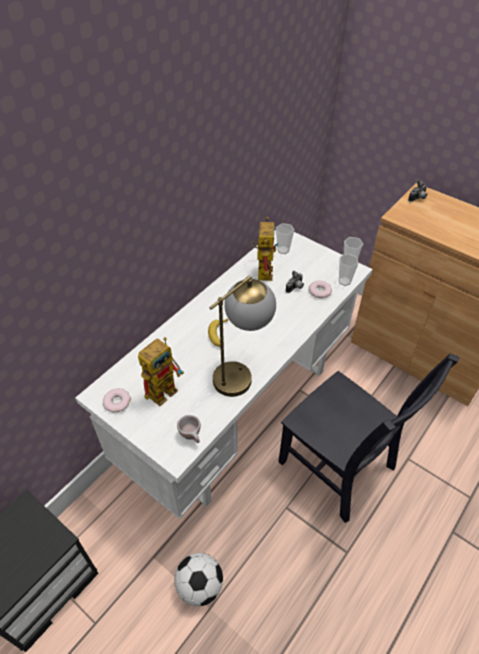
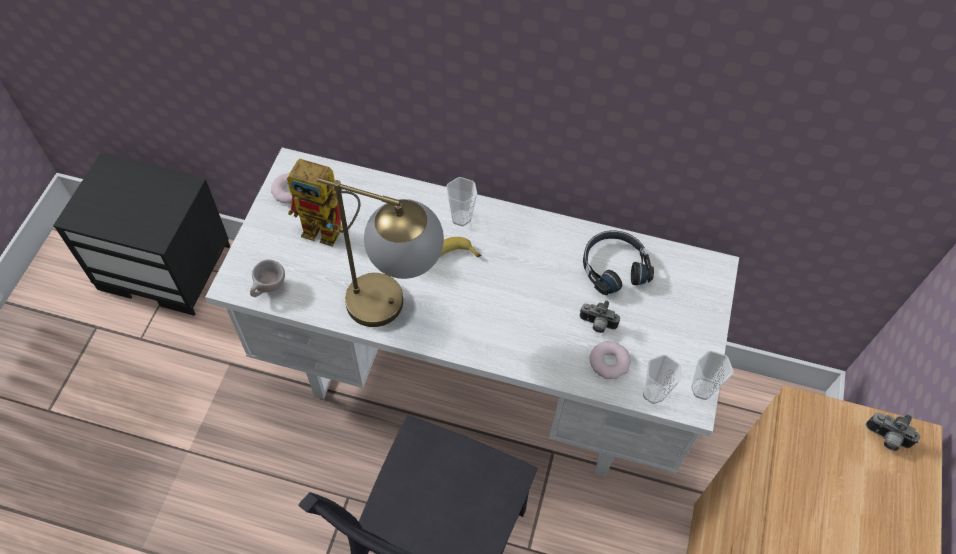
camera: 65 degrees right, 10 degrees up
football [174,553,223,606] -> none
toy robot [250,217,279,281] -> black headphones [583,230,654,295]
cup [276,223,294,254] -> cup moved to [446,177,477,226]

